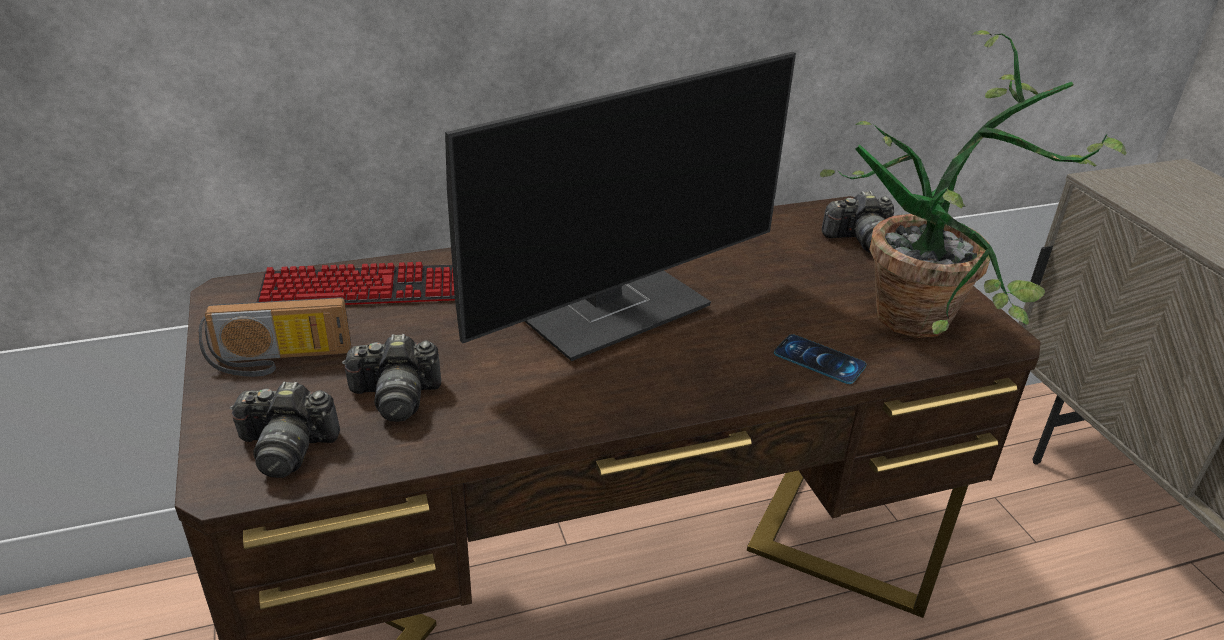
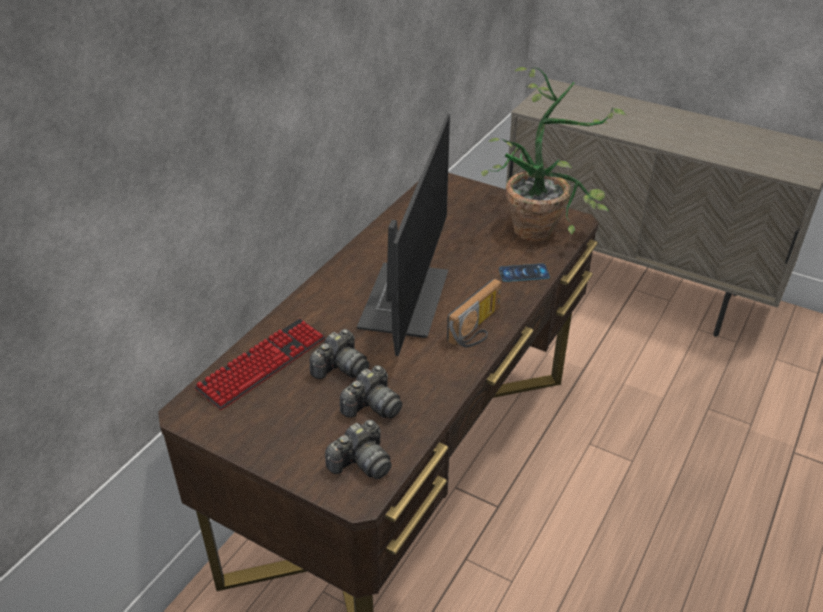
camera: 40 degrees left, 5 degrees up
radio [198,297,351,377] -> radio moved to [447,278,502,347]
camera [822,191,894,253] -> camera moved to [310,329,369,379]

